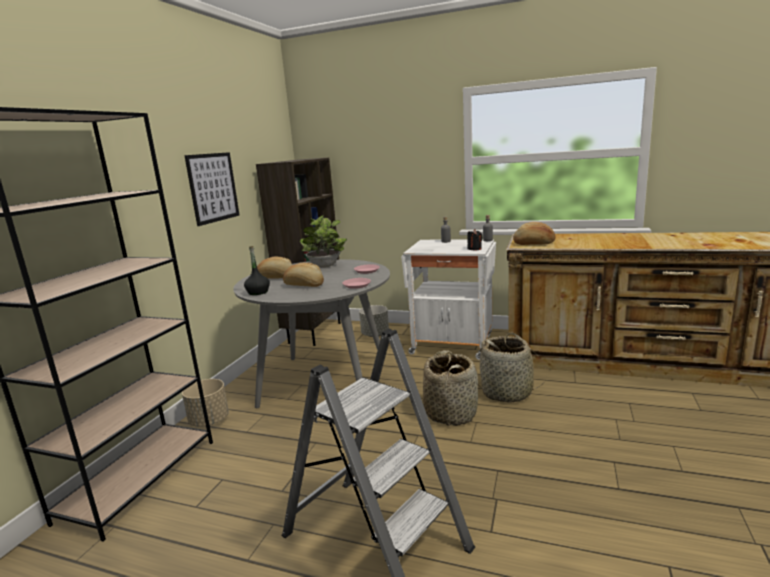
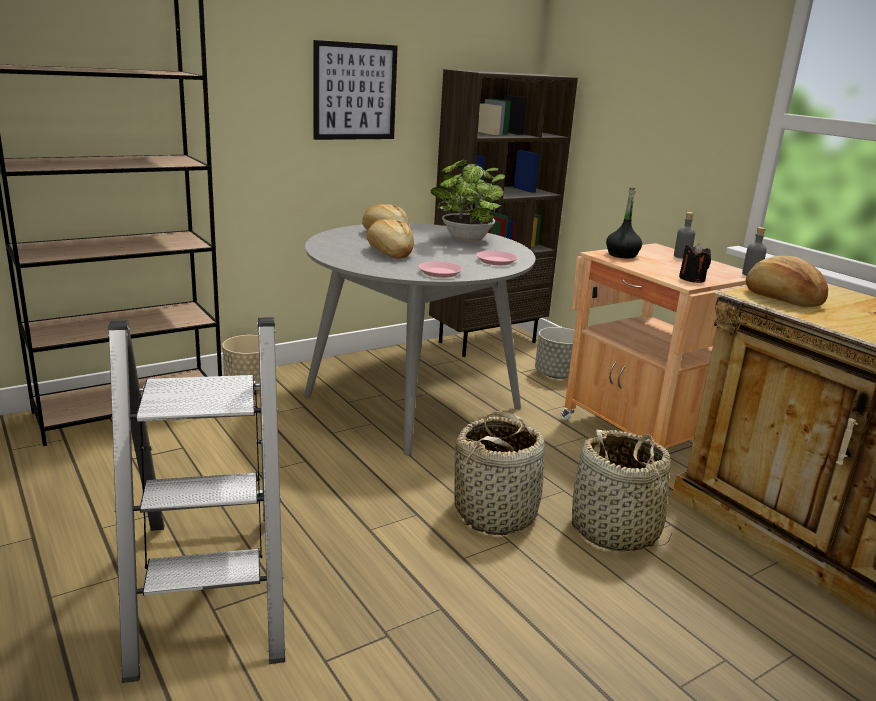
camera: 35 degrees right, 5 degrees up
black bottle [244,246,270,295] -> black bottle moved to [606,188,642,258]
white cart [401,239,496,360] -> brown cart [560,243,747,448]

